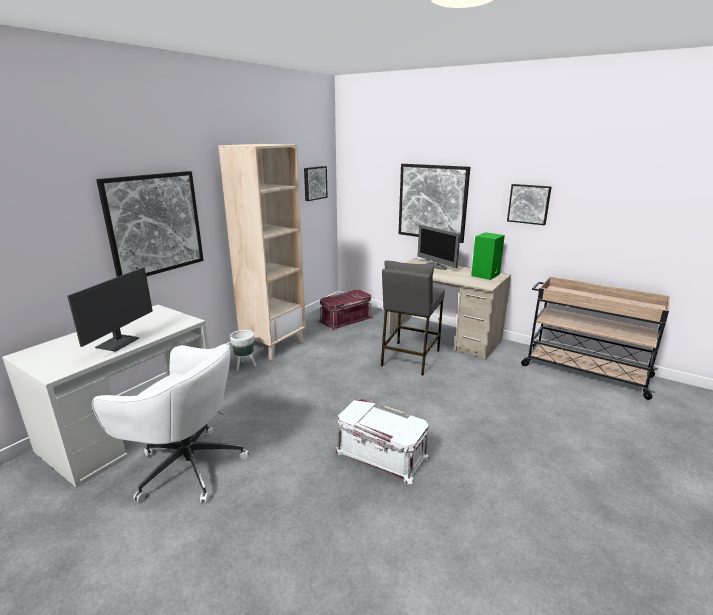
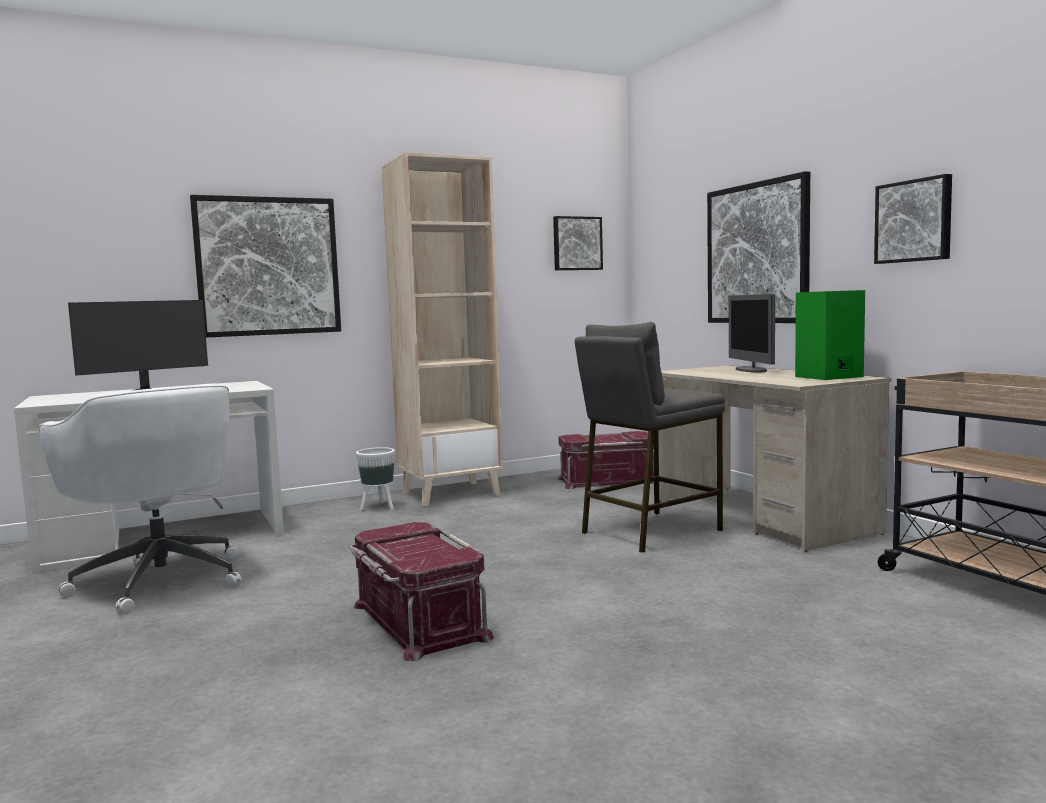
camera: 30 degrees right, 15 degrees down
white storage box [335,399,429,485] -> red storage box [349,522,494,661]

